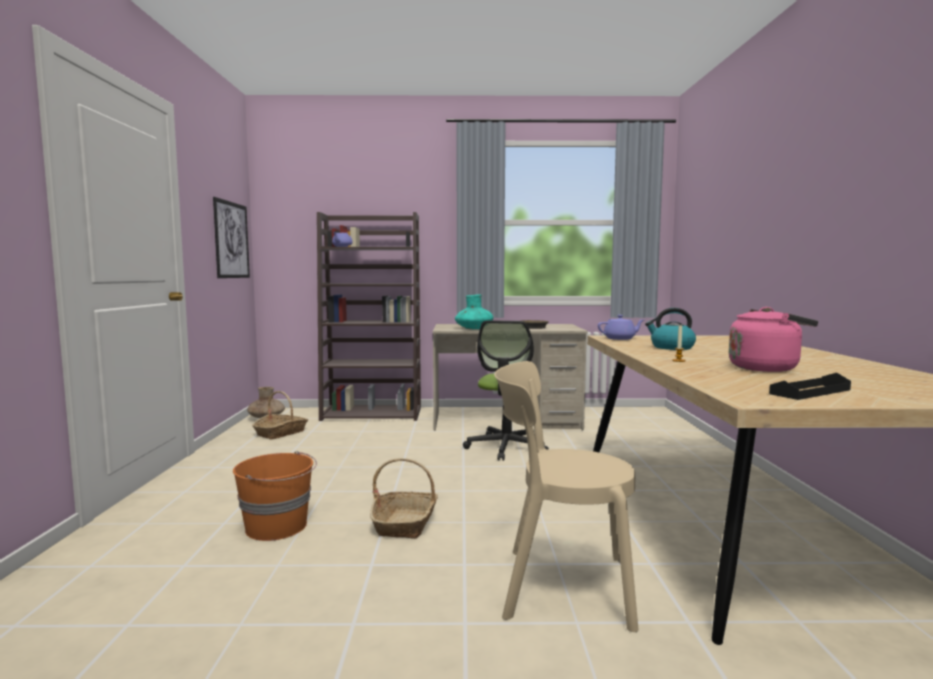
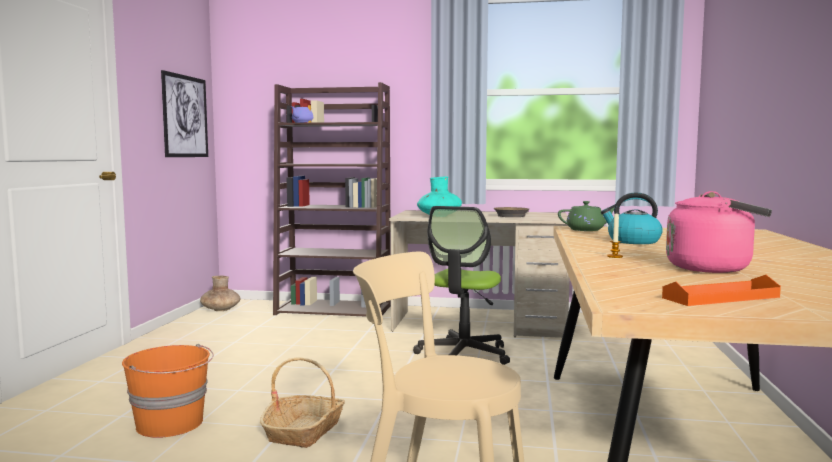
camera: 10 degrees right, 0 degrees up
basket [252,391,308,440] -> none
purple teapot [598,315,644,340] -> green teapot [558,201,614,231]
black tray [769,373,851,400] -> orange tray [662,275,781,306]

